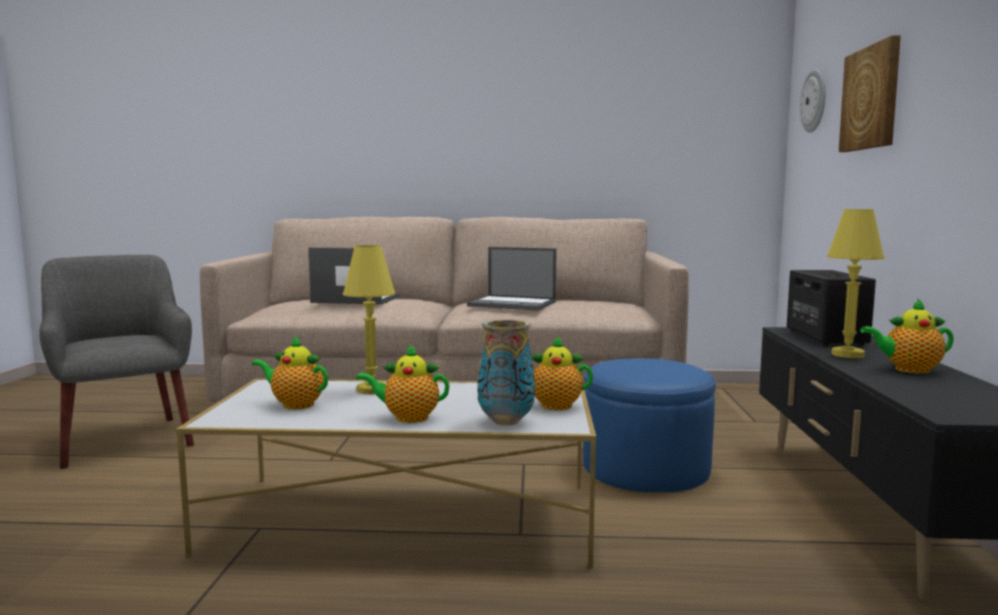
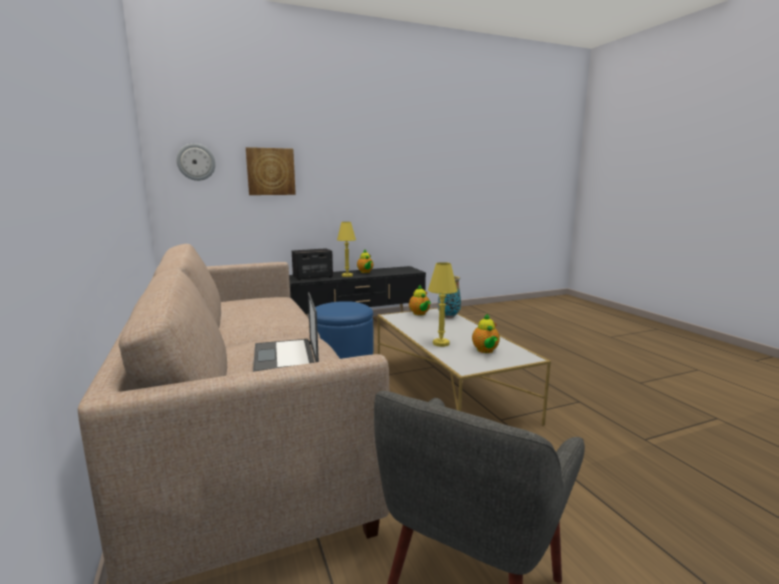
camera: 115 degrees left, 5 degrees up
teapot [356,344,449,423] -> none
laptop [467,247,556,311] -> none

